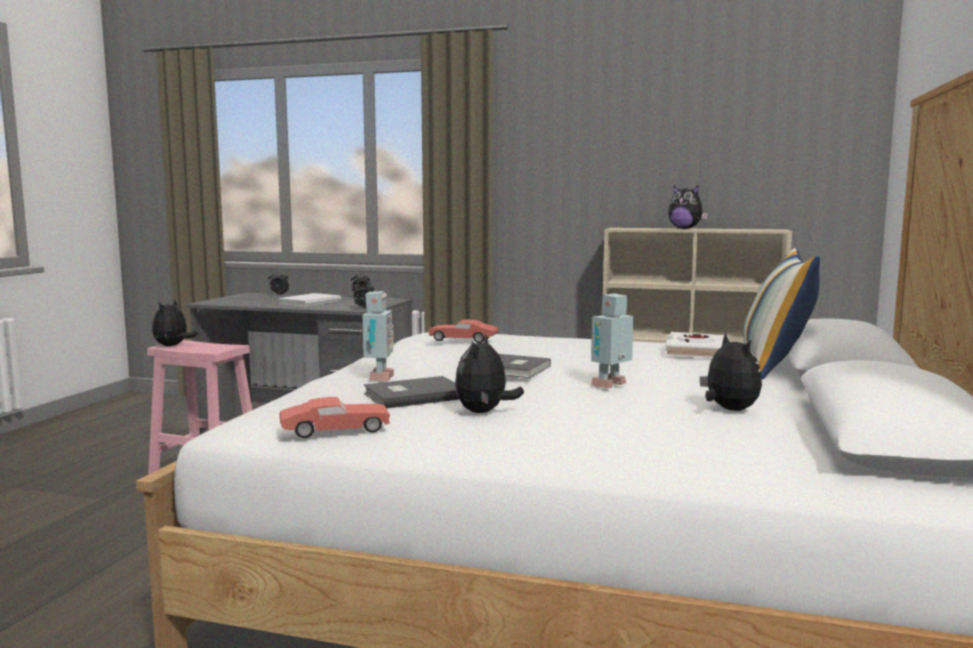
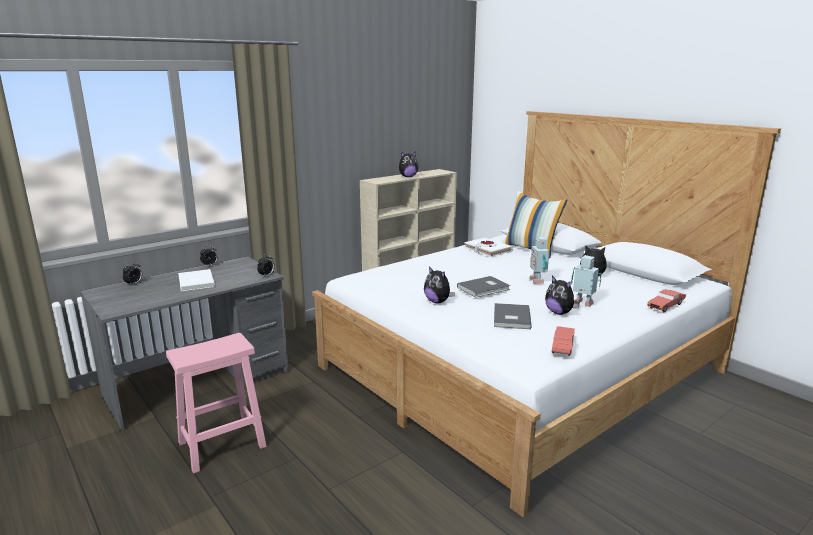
camera: 55 degrees left, 10 degrees up
plush toy [152,300,197,346] -> plush toy moved to [424,267,455,303]
toy robot [362,291,395,381] -> toy robot moved to [571,255,602,307]
red toy car [429,320,499,343] -> red toy car moved to [647,289,686,312]

